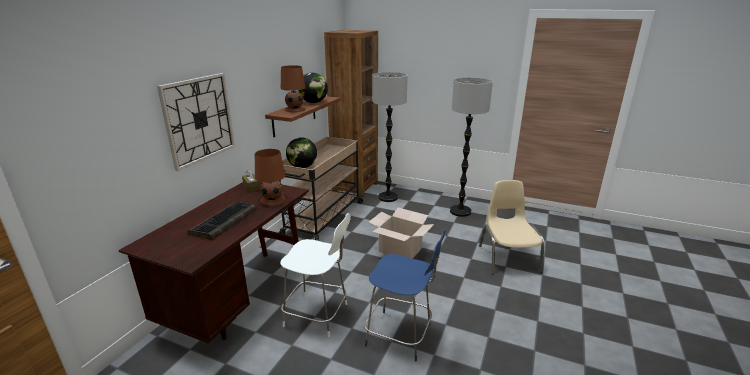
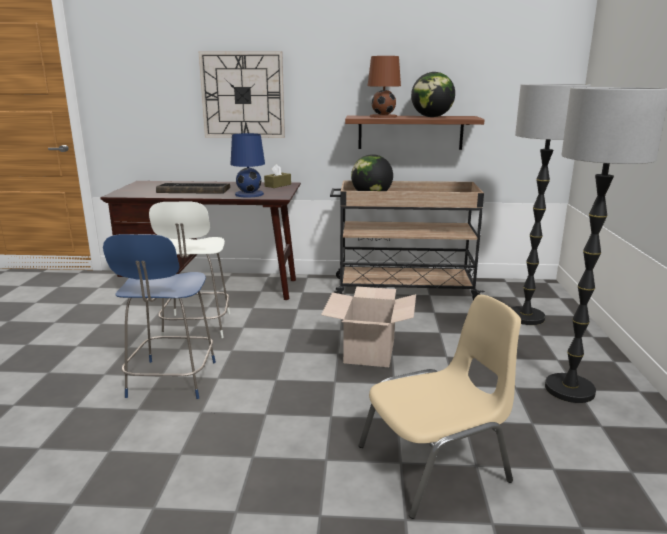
camera: 70 degrees right, 5 degrees down
brown table lamp [255,149,286,206] -> blue table lamp [230,133,265,198]
brown bookcase [324,30,378,198] -> none

